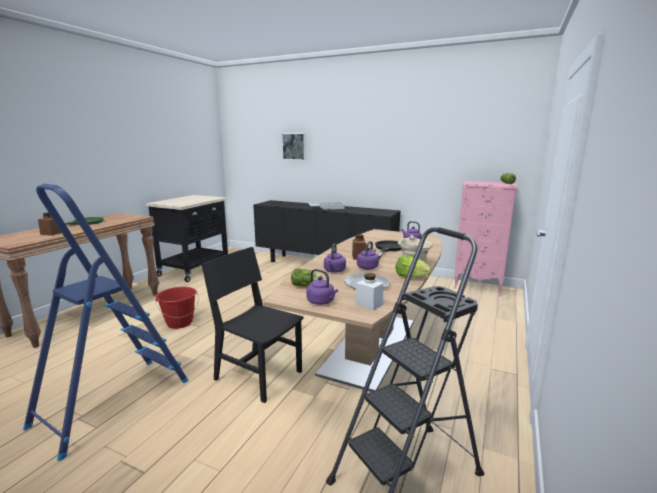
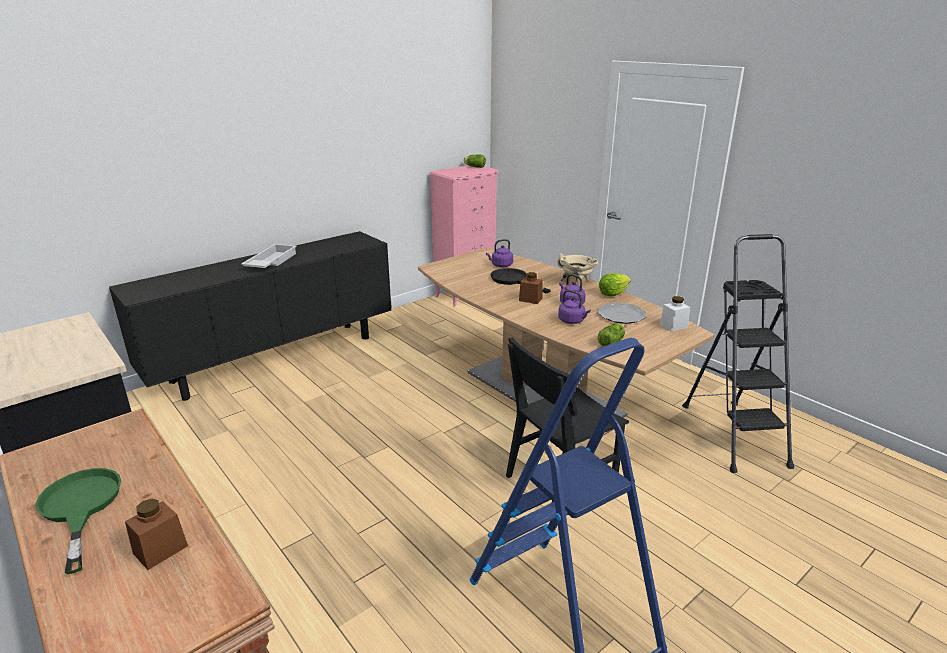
camera: 65 degrees left, 10 degrees up
red bucket [155,287,198,329] -> none
picture [282,133,306,160] -> none
purple kettle [306,269,338,305] -> none

